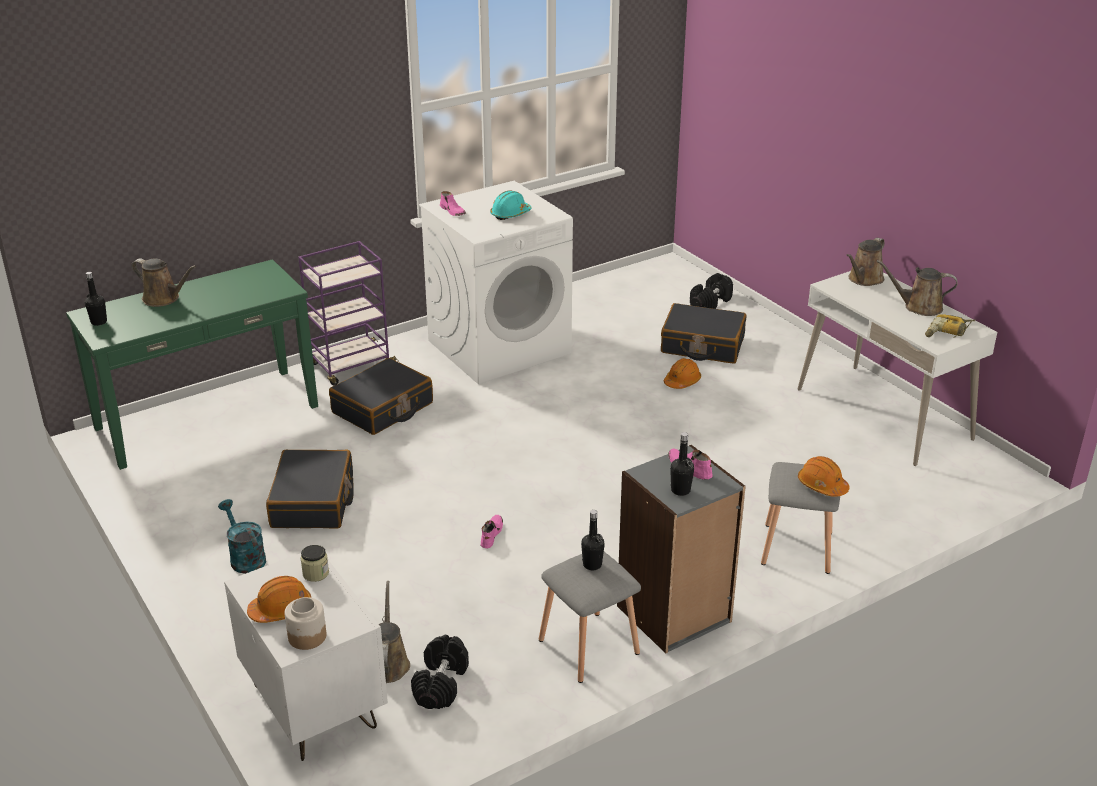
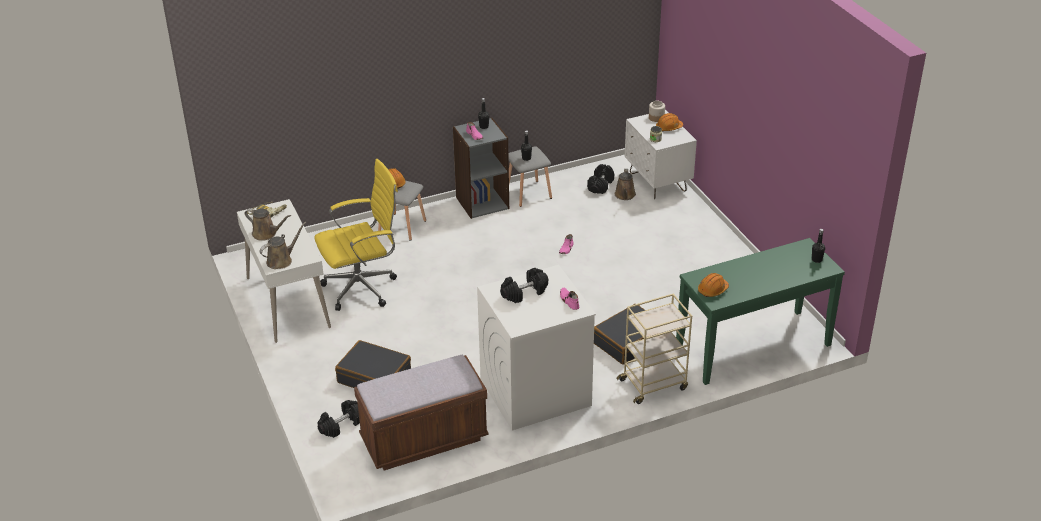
camera: 170 degrees left, 5 degrees up
brown watering can [131,258,196,307] -> none
turquoise watering can [218,499,266,574] -> none
black suitcase [266,450,354,528] -> none
purple cart [298,241,399,386] -> beige cart [616,293,692,404]
turquoise hard hat [490,190,532,220] -> black dumbbell [500,268,548,303]
orange hard hat [664,358,701,389] -> orange hard hat moved to [698,273,729,297]
none -> yellow office chair [314,159,398,311]
none -> brown bench [354,355,489,470]

